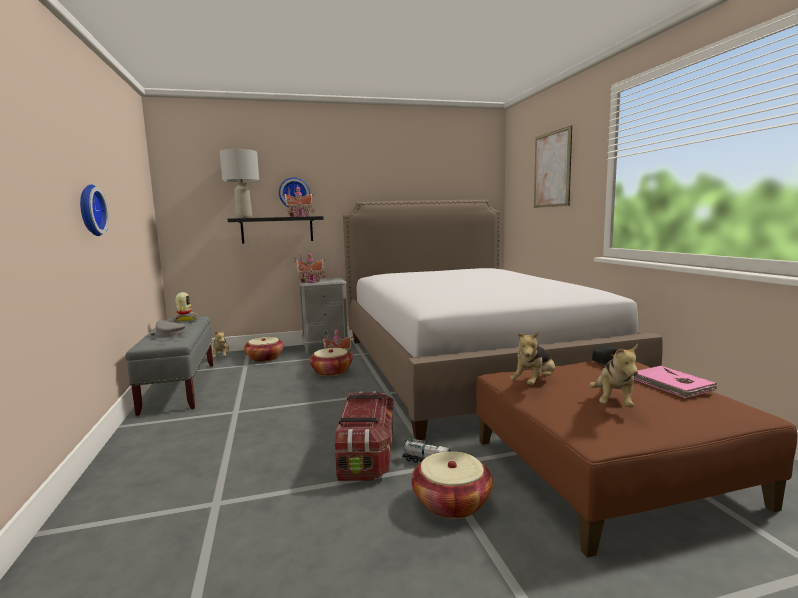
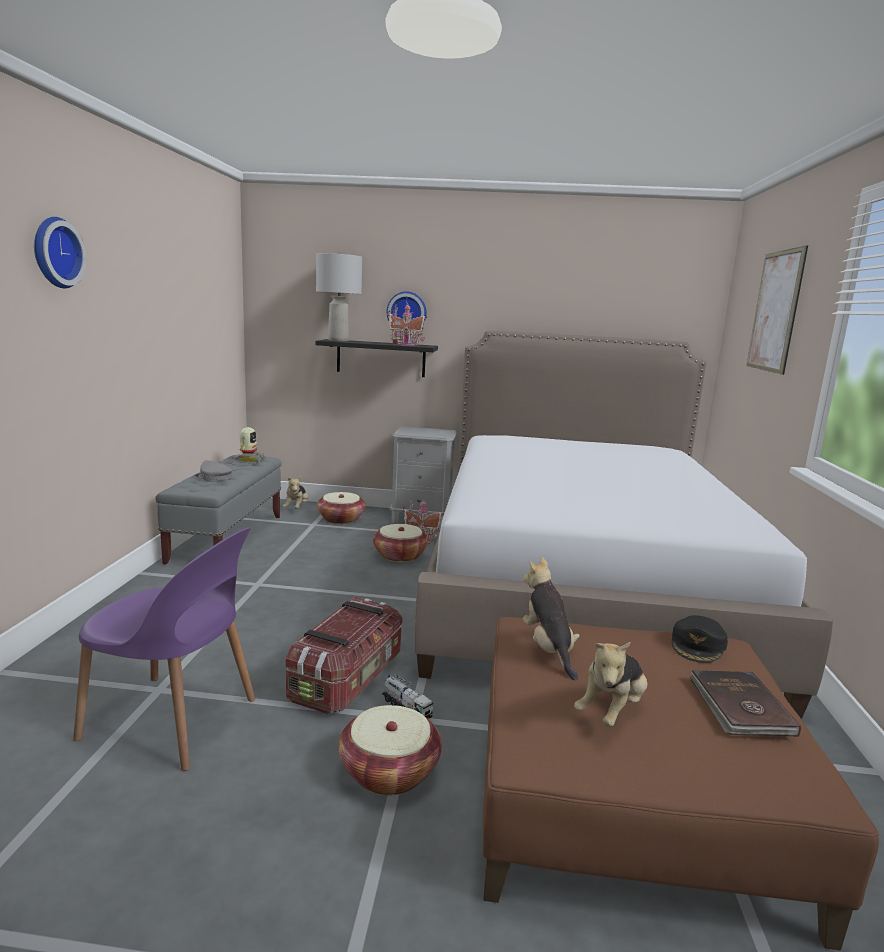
camera: 20 degrees right, 5 degrees up
wall clock [80,184,109,236] -> wall clock moved to [34,217,86,288]
toy house [294,251,325,283] -> none
plush toy [510,331,555,385] -> plush toy turned 105 degrees clockwise [523,557,580,681]
pink book [634,366,717,398] -> brown book [690,670,801,737]
none -> purple chair [73,528,255,771]

